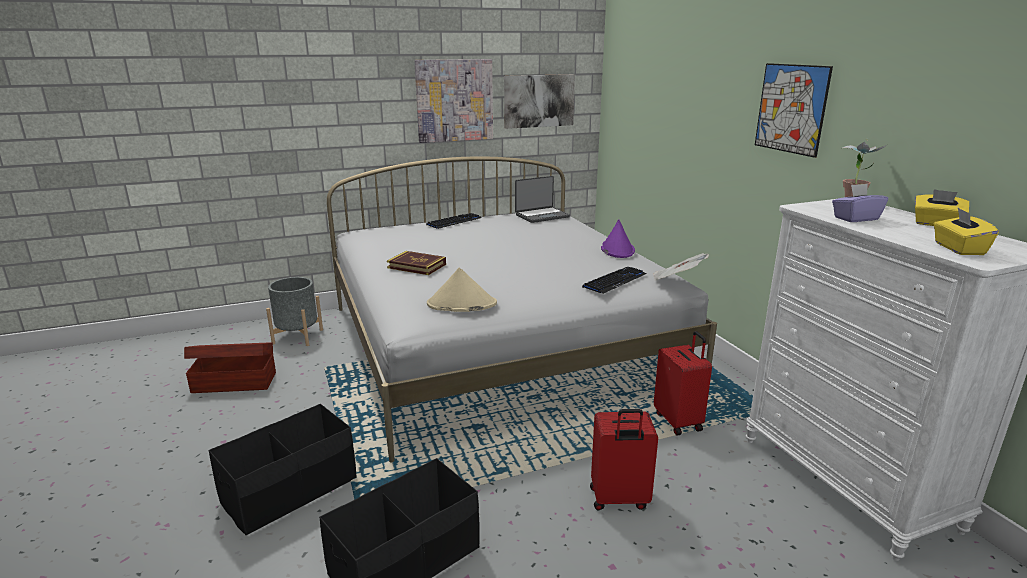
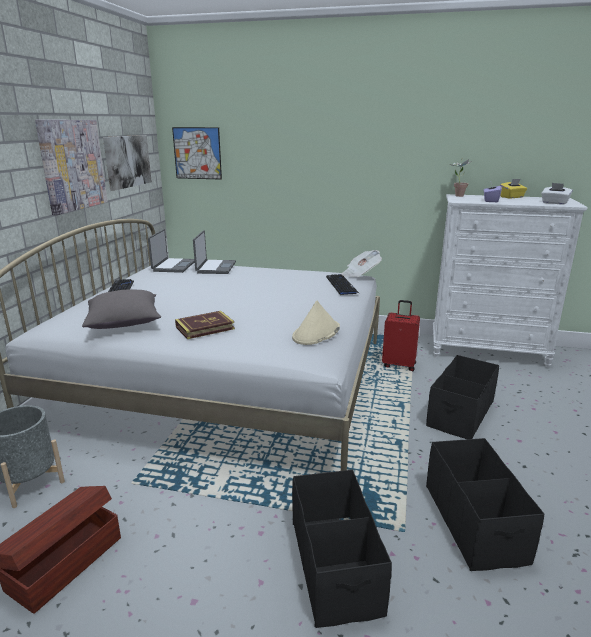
camera: 55 degrees left, 0 degrees up
red suitcase [590,409,658,510] -> black storage box [426,355,499,439]
purple hat [601,220,635,258] -> none
picture [755,63,833,158] -> picture moved to [172,127,222,180]
yellow tissue box [934,208,999,255] -> white tissue box [541,183,573,205]
none -> grey pillow [82,290,161,329]
none -> laptop [193,230,236,274]

